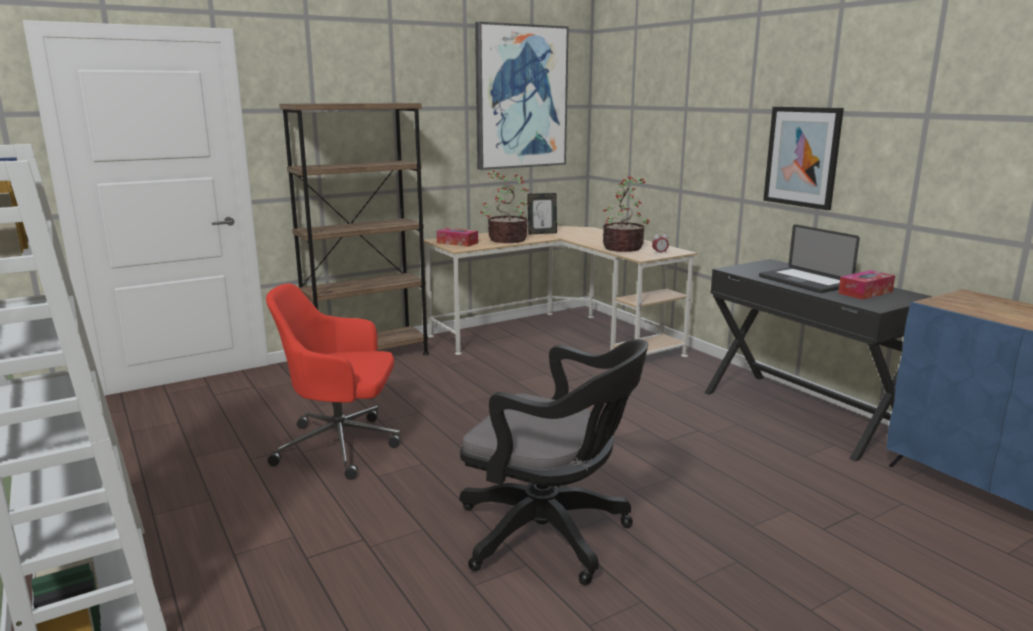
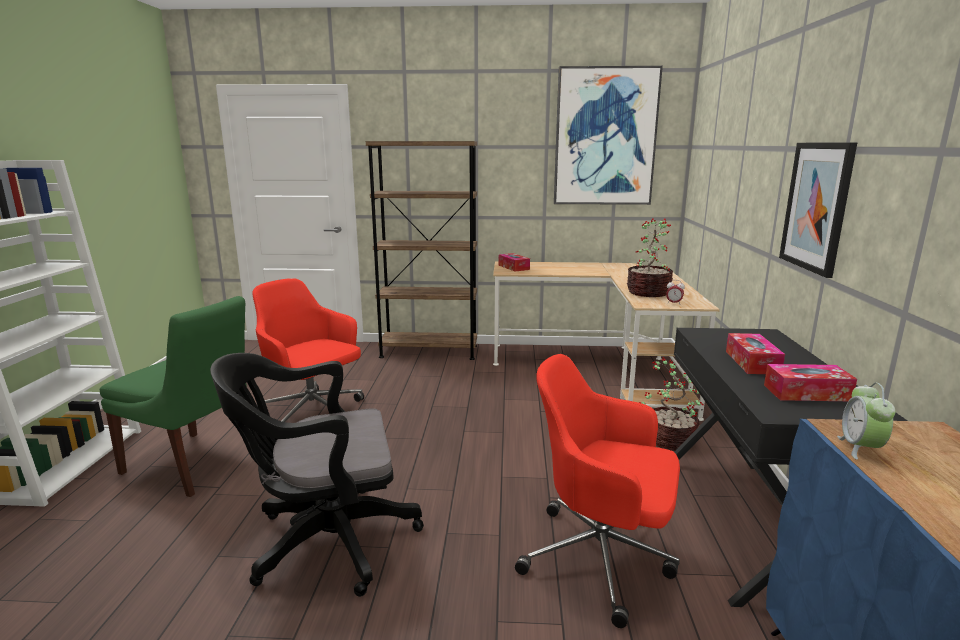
camera: 35 degrees right, 0 degrees up
black office chair [460,339,648,585] -> black office chair turned 105 degrees clockwise [210,353,424,597]
potted plant [480,170,530,243] -> potted plant moved to [639,357,704,451]
picture frame [527,193,557,234] -> none
laptop [759,224,860,293] -> tissue box [726,333,785,374]
none -> green chair [100,296,247,497]
none -> red office chair [515,354,680,628]
none -> alarm clock [837,383,895,460]

